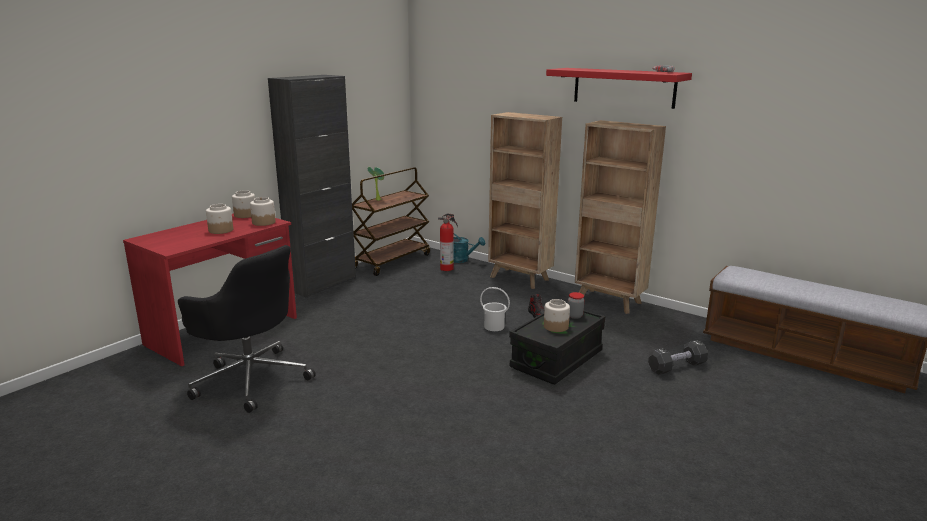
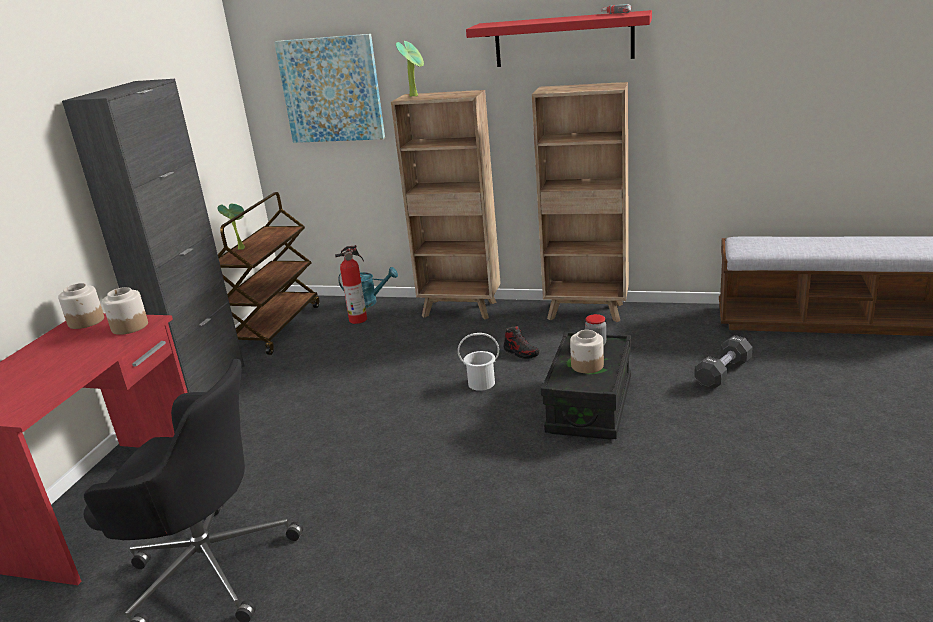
camera: 20 degrees left, 5 degrees up
jar [206,204,233,234] -> none
none -> picture [274,34,385,143]
none -> potted plant [396,41,424,97]

